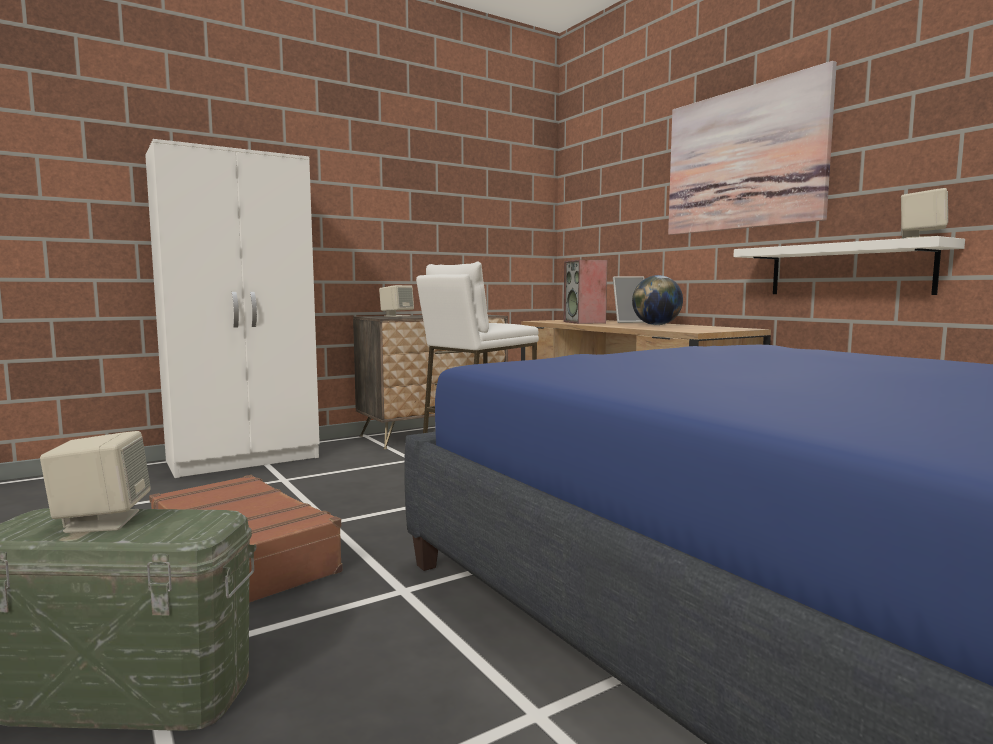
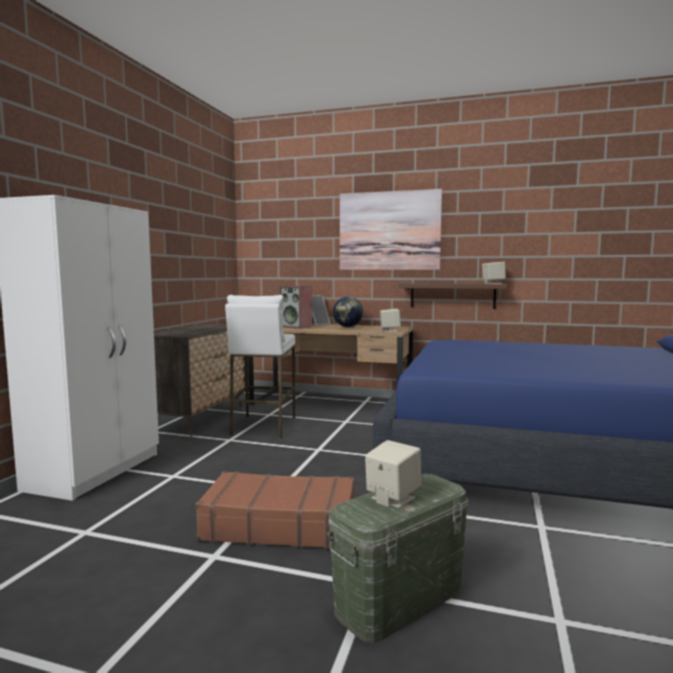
camera: 40 degrees left, 0 degrees up
beige speaker [379,285,414,317] -> beige speaker moved to [380,309,401,332]
white shelf [734,236,965,295] -> brown shelf [398,283,507,309]

